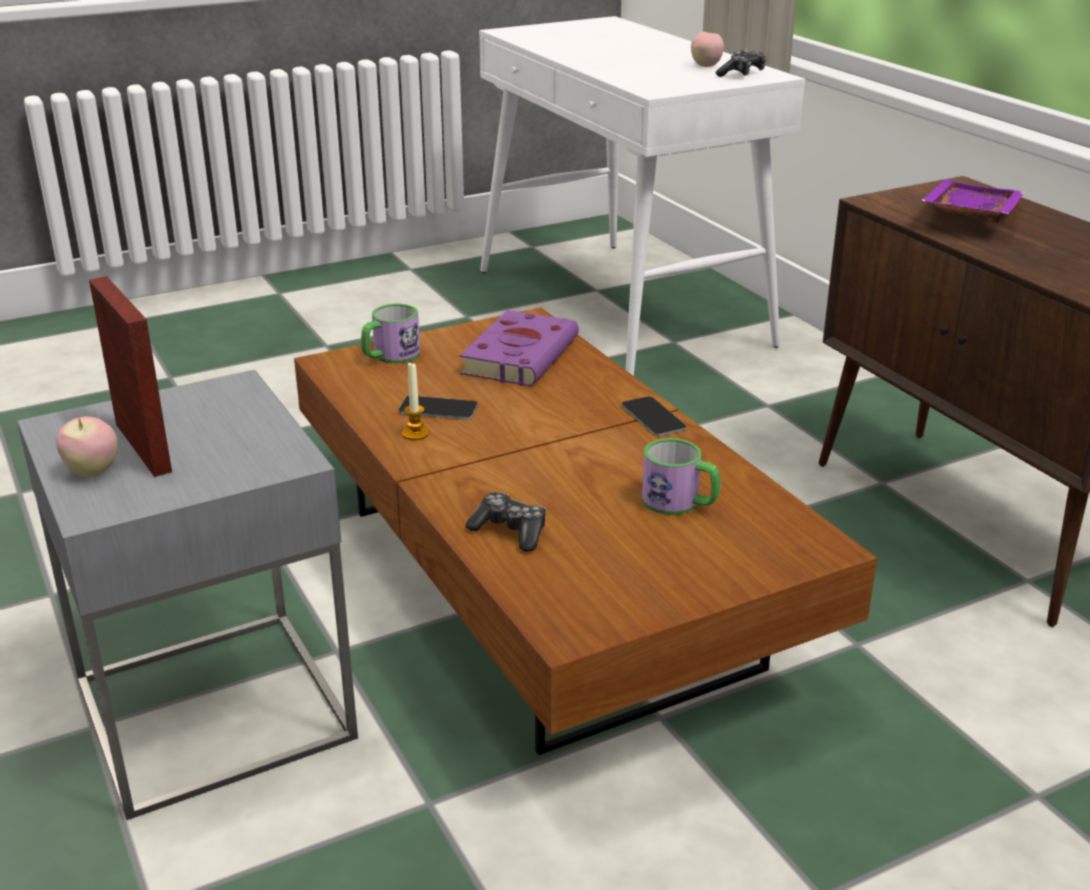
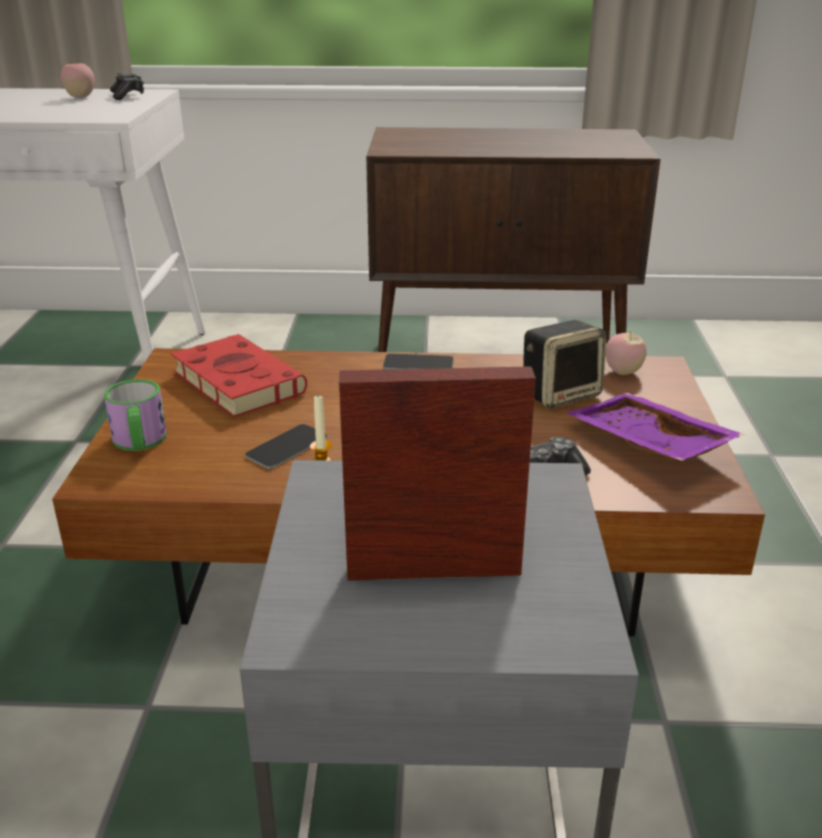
camera: 60 degrees left, 0 degrees up
apple [56,417,118,477] -> apple moved to [605,330,647,375]
purple book [460,310,579,386] -> red book [171,334,307,418]
mug [642,438,720,515] -> speaker [523,320,606,408]
purple tray [921,179,1025,223] -> purple tray moved to [566,393,745,462]

